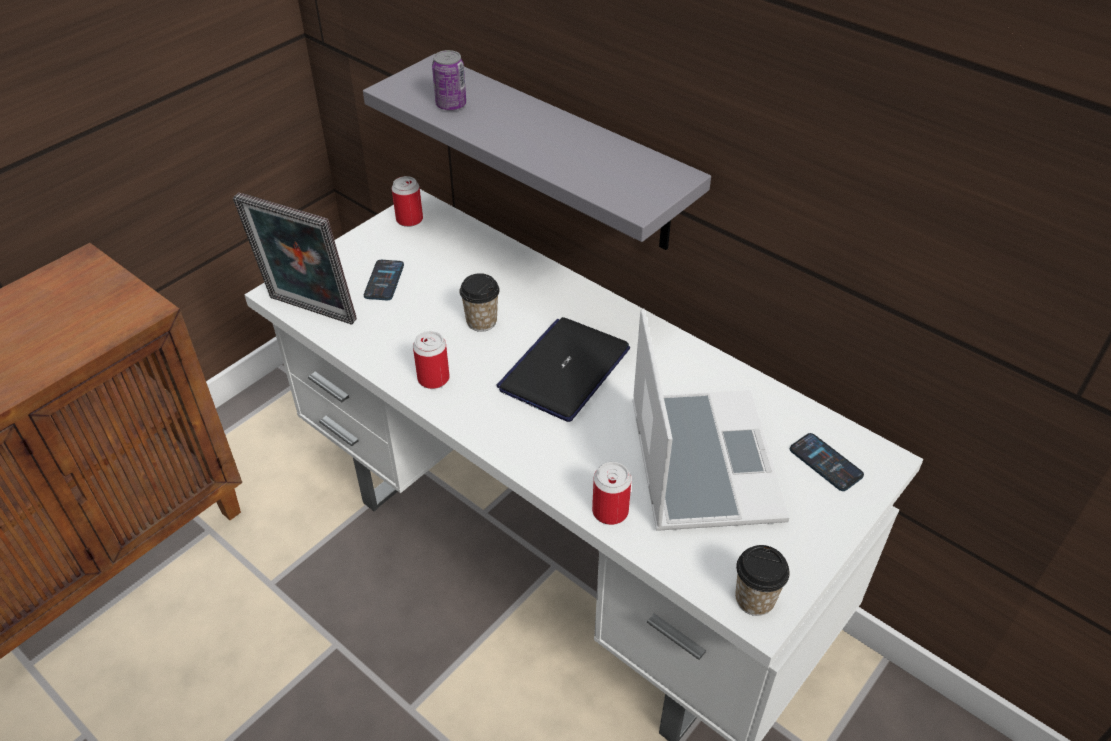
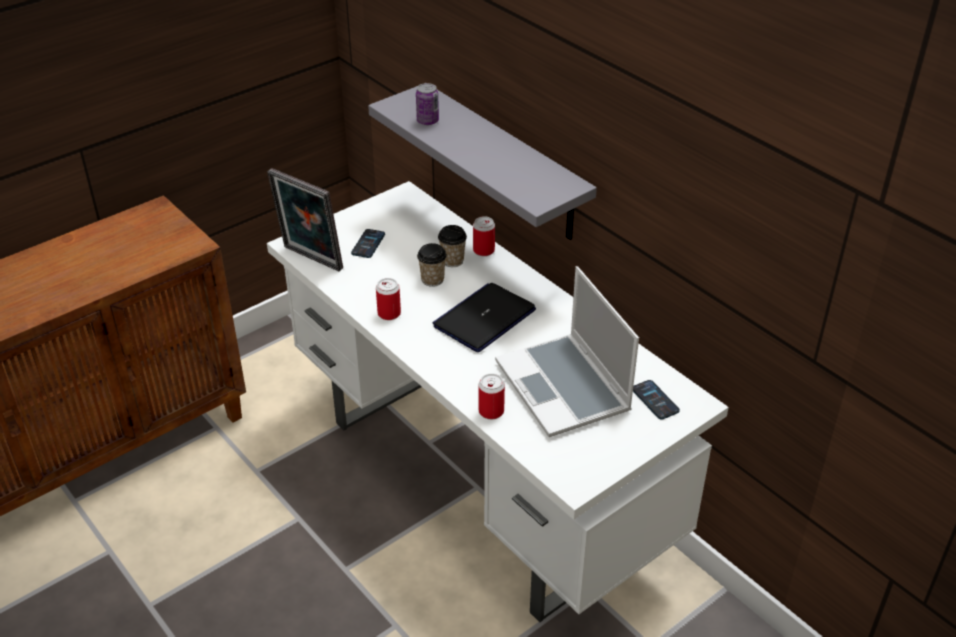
camera: 10 degrees right, 5 degrees down
can [392,176,423,227] -> can moved to [473,216,495,256]
laptop [632,308,789,531] -> laptop turned 150 degrees clockwise [495,266,639,437]
cup [735,545,790,616] -> cup moved to [438,225,467,267]

